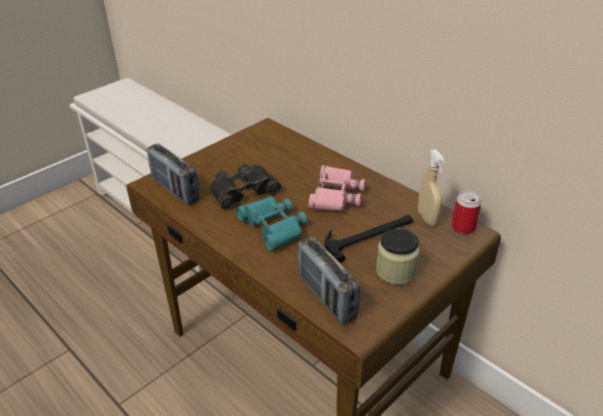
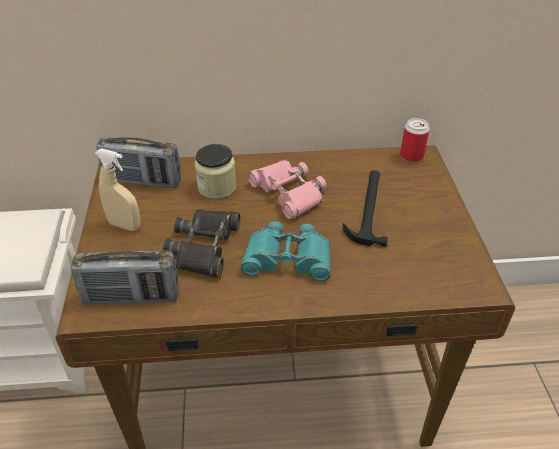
camera: 50 degrees left, 5 degrees up
radio [298,236,360,325] -> radio moved to [96,137,181,188]
jar [376,228,420,285] -> jar moved to [195,144,236,199]
beige spray bottle [418,149,446,226] -> beige spray bottle moved to [95,148,141,231]

